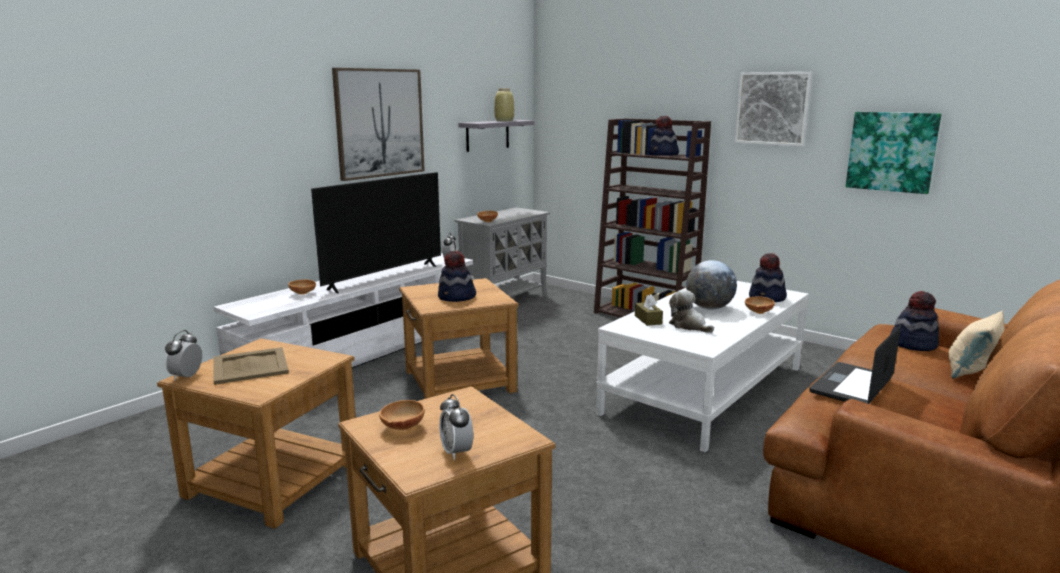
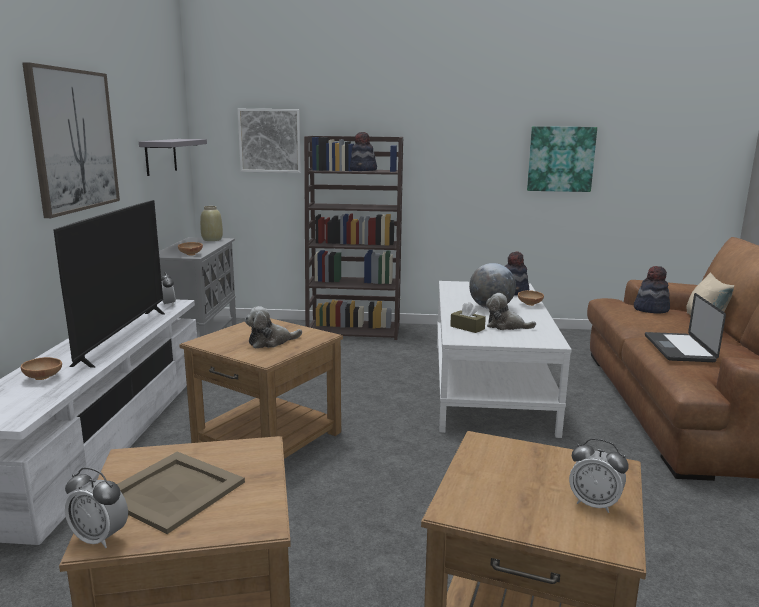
camera: 35 degrees left, 0 degrees up
alarm clock [165,330,202,380] -> alarm clock turned 45 degrees counterclockwise [65,467,128,548]
brown bowl [379,400,425,431] -> none
hat [438,251,476,302] -> plush toy [245,306,302,348]
beige vase [494,88,514,121] -> beige vase moved to [200,206,223,241]
picture [735,72,813,147] -> picture moved to [238,109,301,173]

